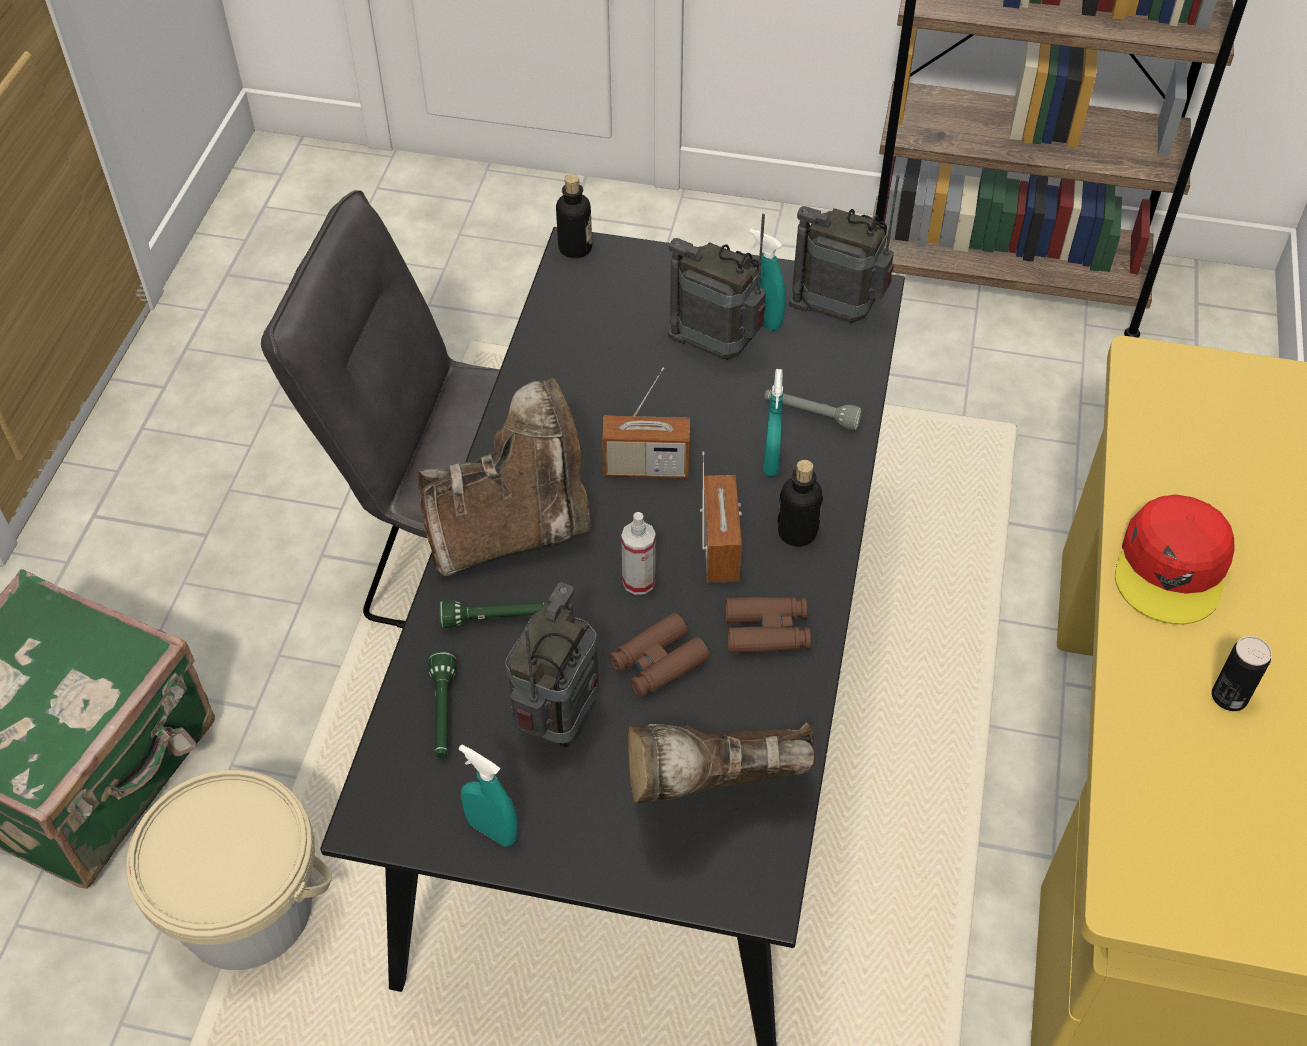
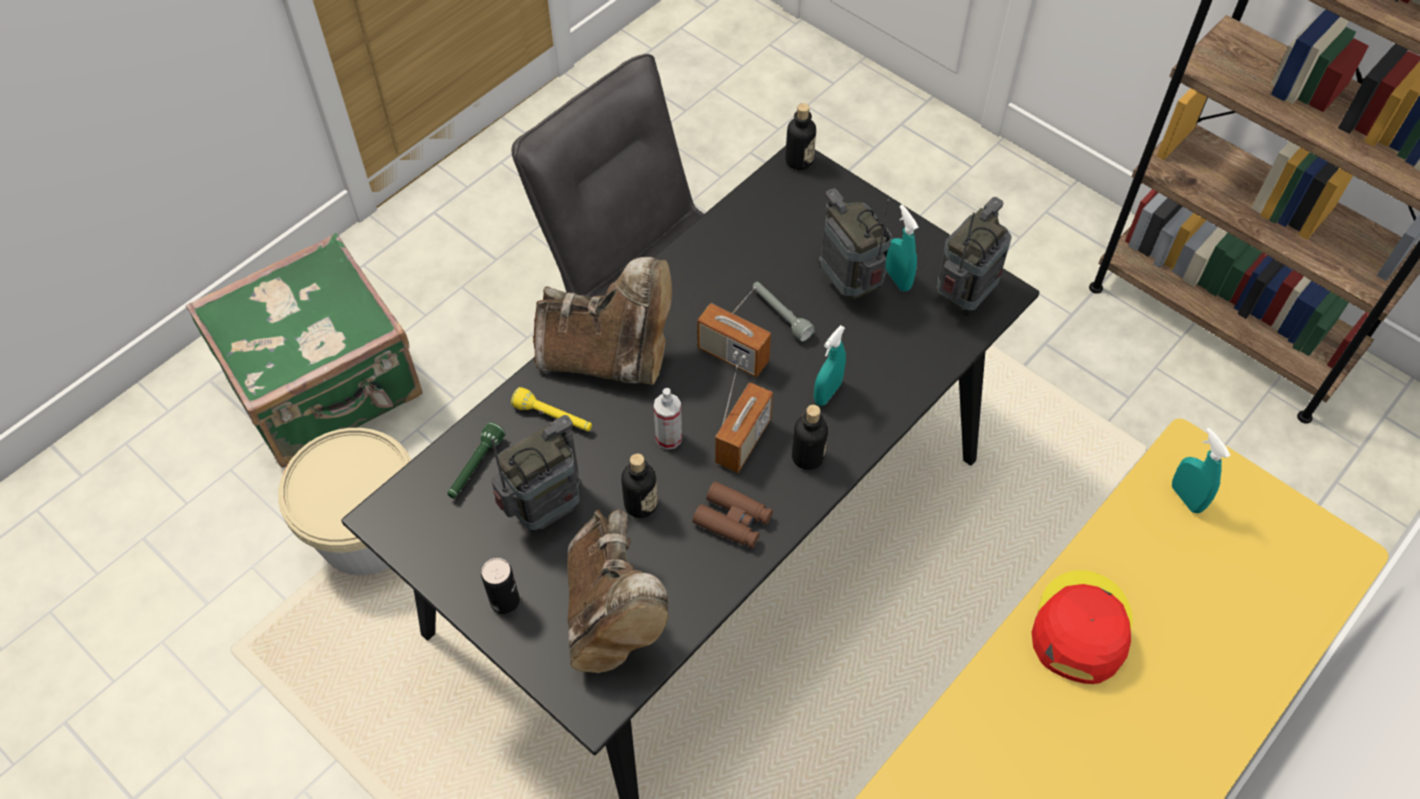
camera: 30 degrees right, 5 degrees up
green flashlight [439,600,544,628] -> yellow flashlight [511,387,592,431]
turquoise spray bottle [459,745,518,847] -> turquoise spray bottle moved to [1172,428,1231,514]
brown binoculars [609,613,710,698] -> bottle [621,453,658,518]
brown boot [627,722,816,803] -> brown boot turned 120 degrees counterclockwise [567,510,668,673]
grey flashlight [764,389,862,431] -> grey flashlight moved to [753,282,815,342]
radio [789,175,899,323] -> radio turned 75 degrees clockwise [936,197,1012,315]
red cap [1115,494,1235,625] -> red cap turned 150 degrees clockwise [1032,570,1132,684]
can [1212,636,1272,711] -> can moved to [481,558,520,614]

